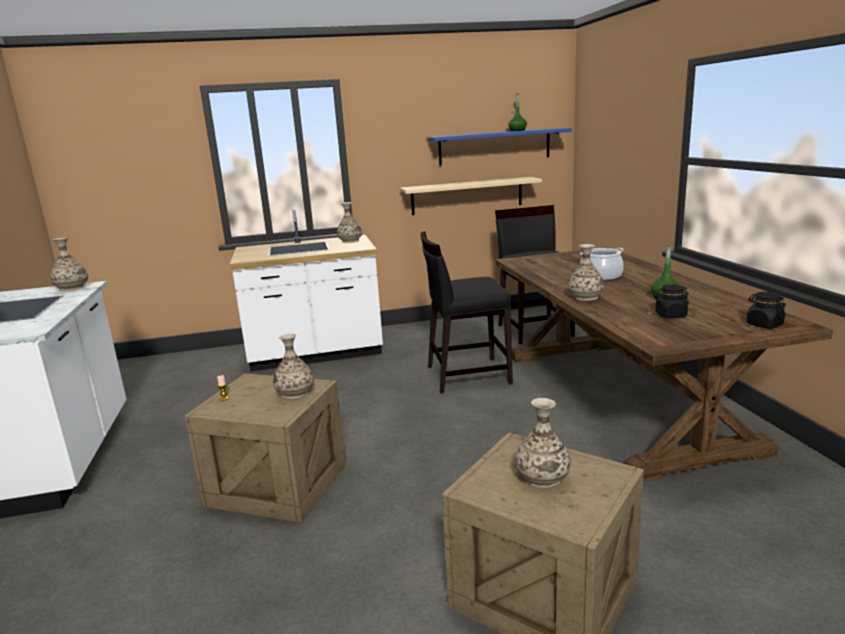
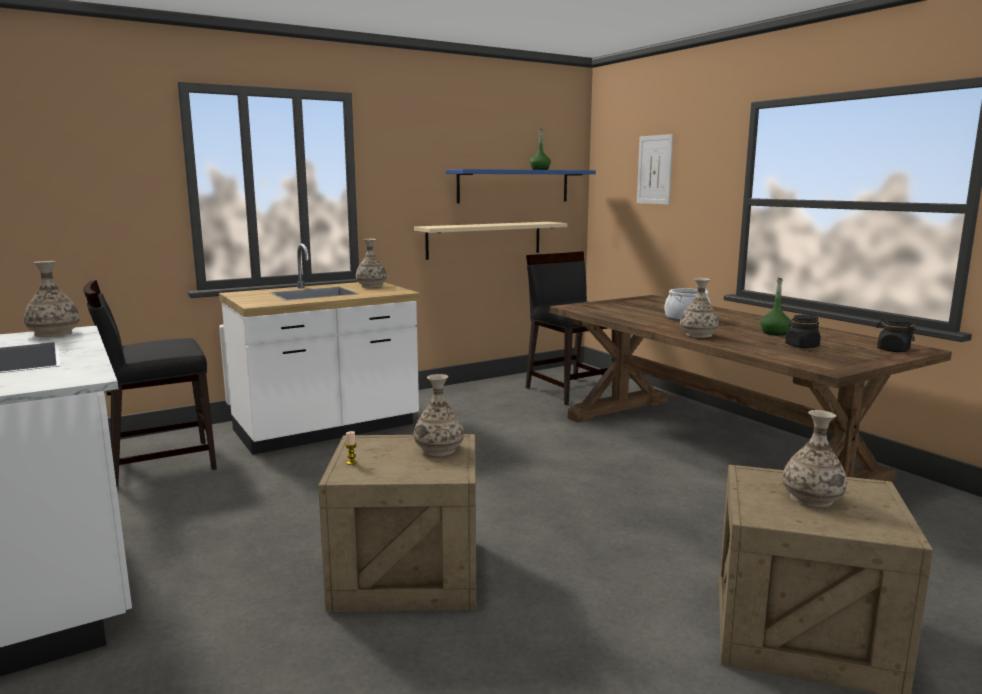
camera: 20 degrees left, 5 degrees down
black chair [421,232,513,393] -> black chair moved to [83,280,217,487]
none -> picture [637,134,673,205]

